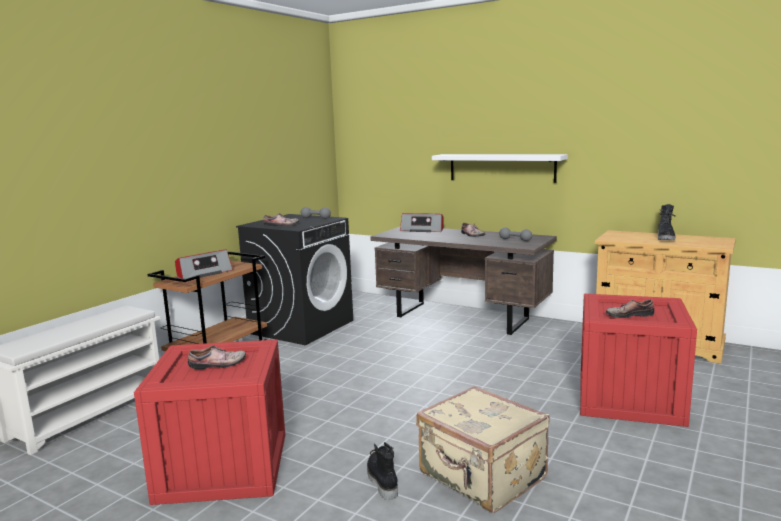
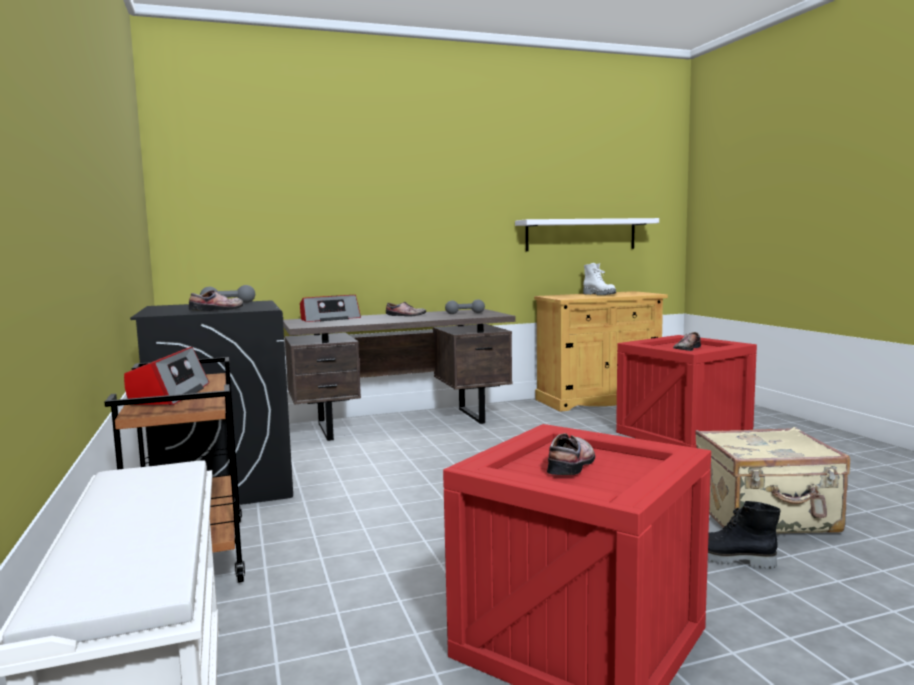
camera: 50 degrees left, 5 degrees down
white shelf [432,154,568,183] -> white shelf moved to [515,218,659,251]
black boot [658,204,676,240] -> white boot [583,263,616,295]

